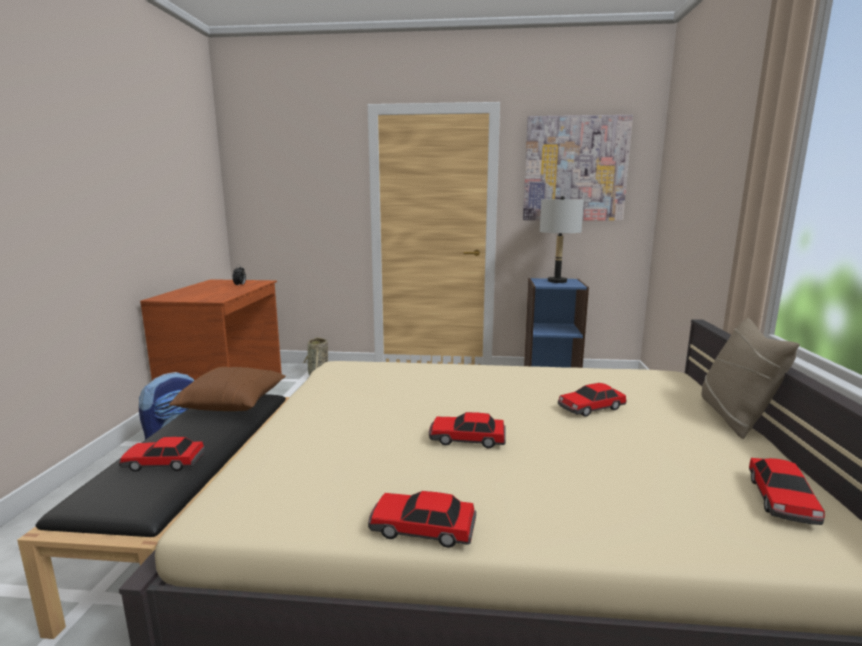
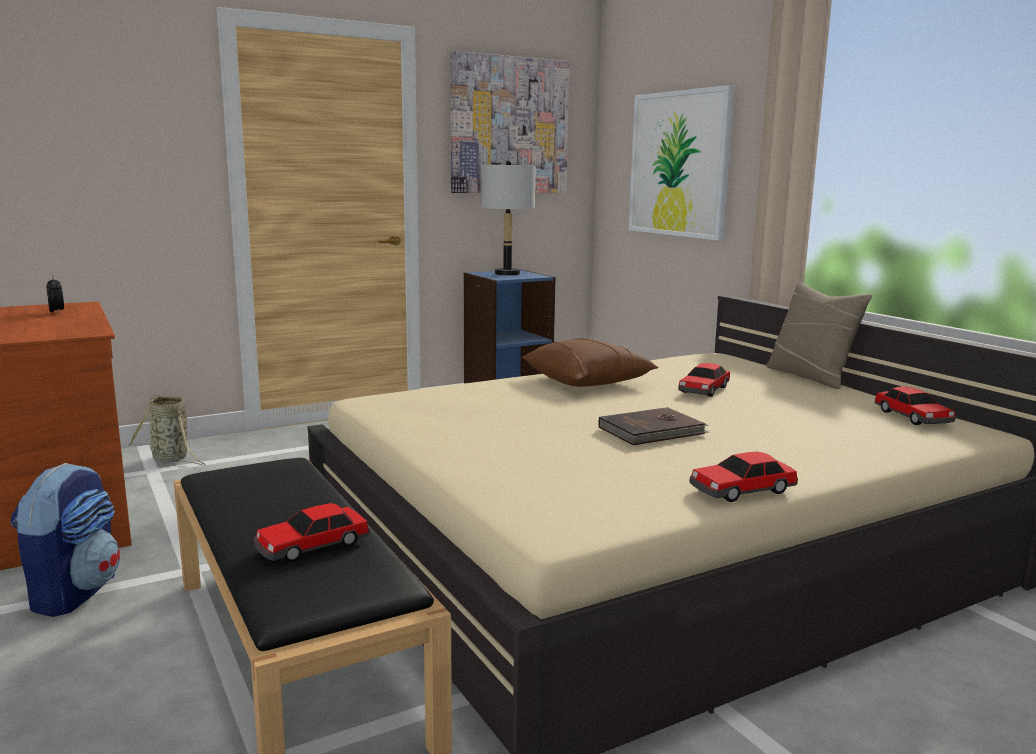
camera: 35 degrees left, 0 degrees up
brown pillow [169,367,286,411] -> brown pillow moved to [522,338,659,387]
toy car [429,412,506,448] -> brown book [599,407,709,445]
none -> picture [629,85,735,240]

